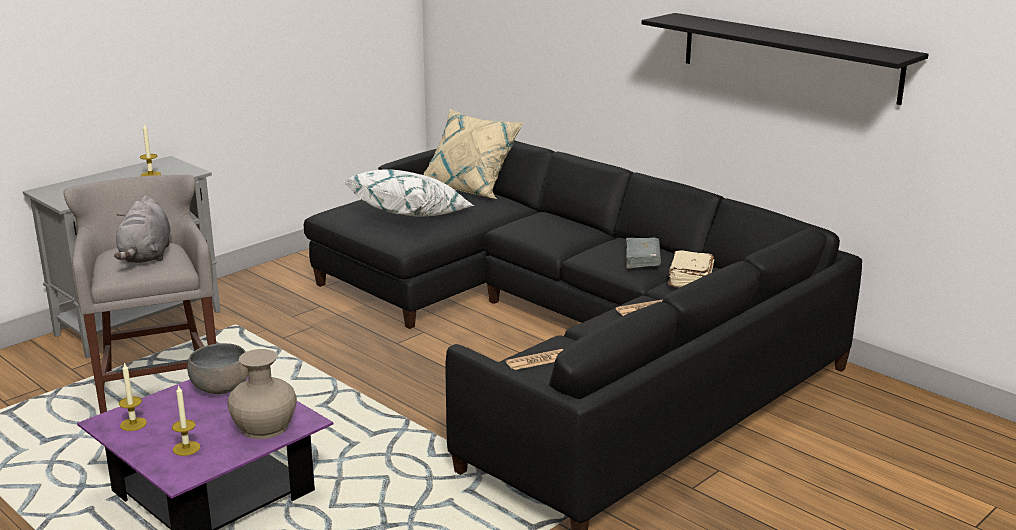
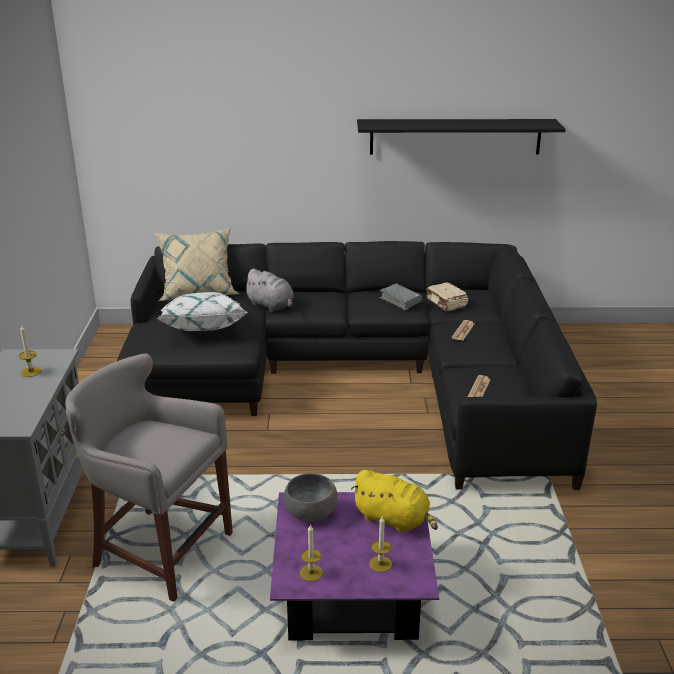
camera: 45 degrees left, 5 degrees up
grey plush toy [114,196,171,263] -> grey plush toy moved to [243,268,294,312]
beige vase [228,349,297,439] -> yellow plush toy [351,470,438,533]

